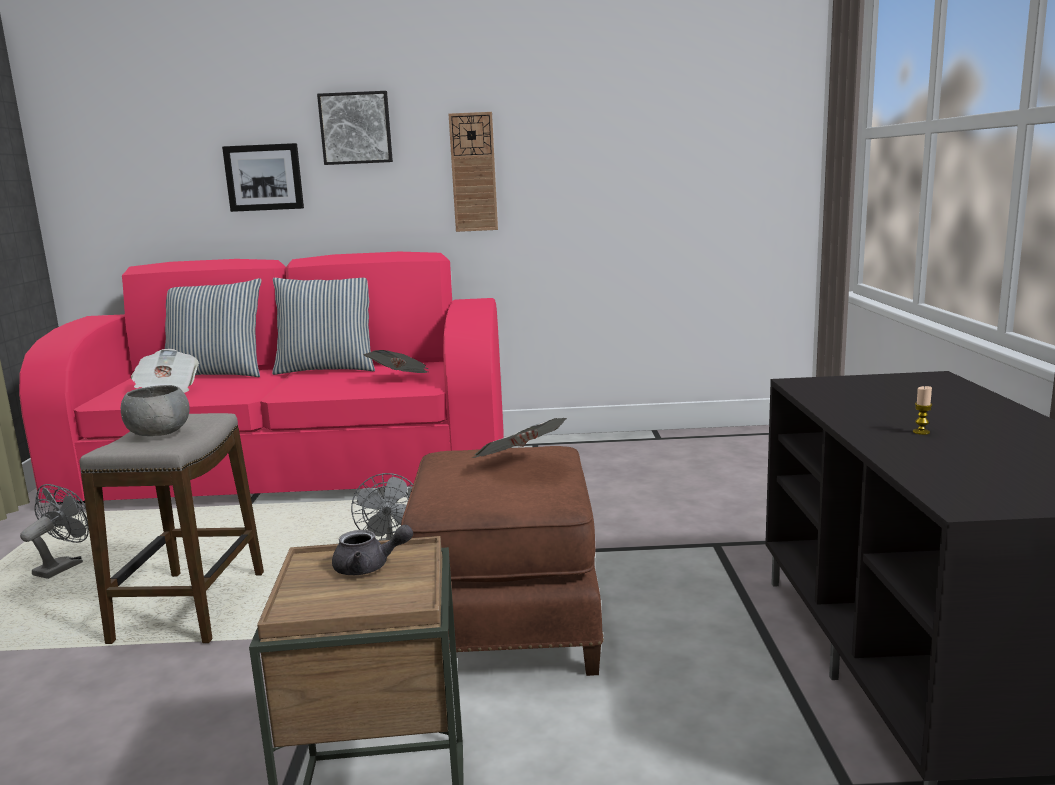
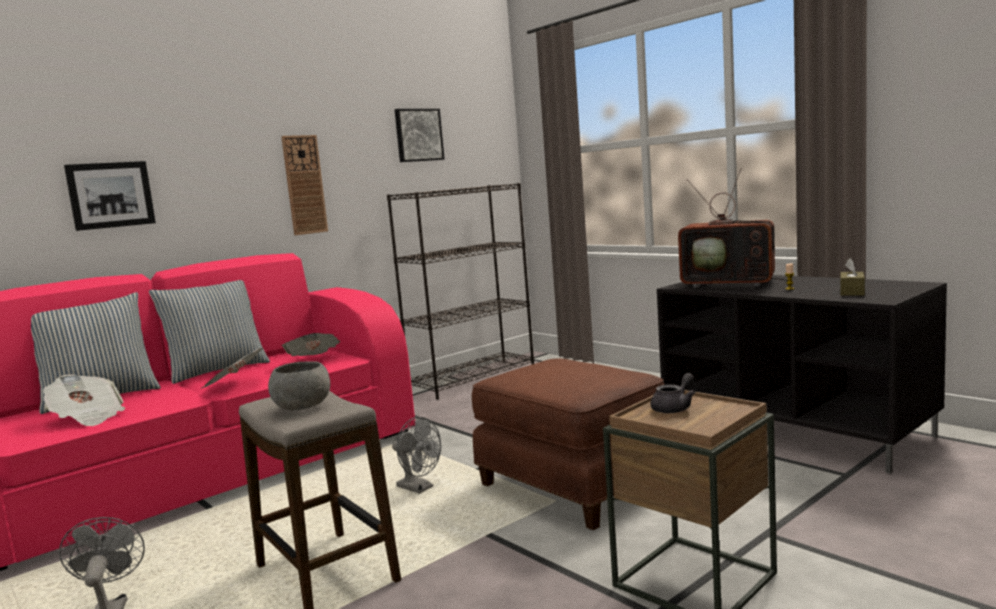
camera: 40 degrees left, 5 degrees down
picture [317,91,393,165] -> picture moved to [395,109,445,162]
newspaper [472,418,567,458] -> newspaper moved to [200,348,263,389]
none -> black bookcase [387,183,534,399]
none -> television [678,168,793,288]
none -> brown tissue box [840,258,865,296]

